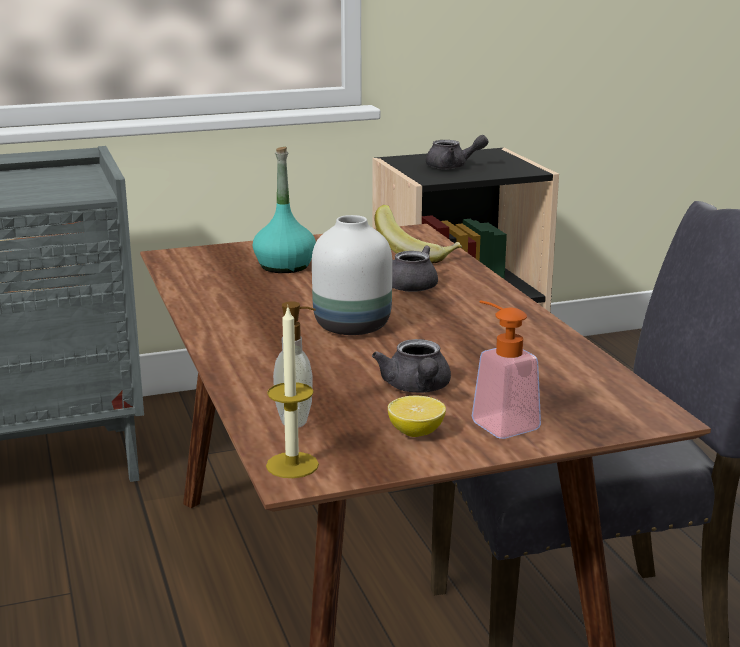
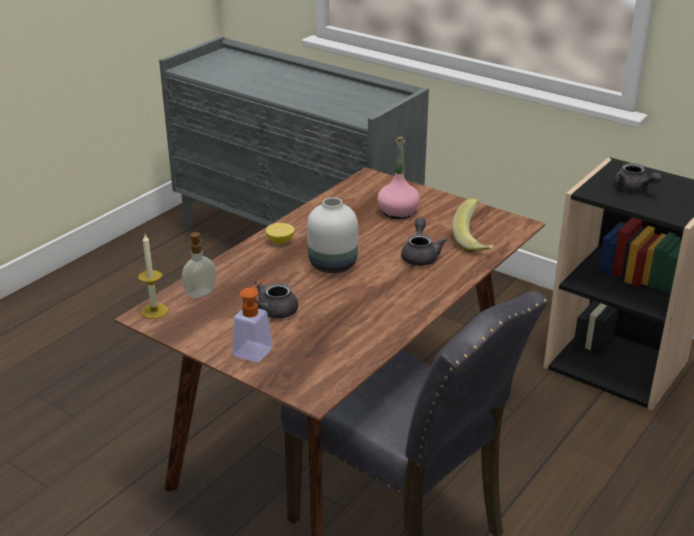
camera: 55 degrees right, 10 degrees up
turquoise bottle [253,147,316,273] -> pink bottle [377,137,420,219]
lemon [388,396,446,437] -> lemon moved to [266,223,294,244]

